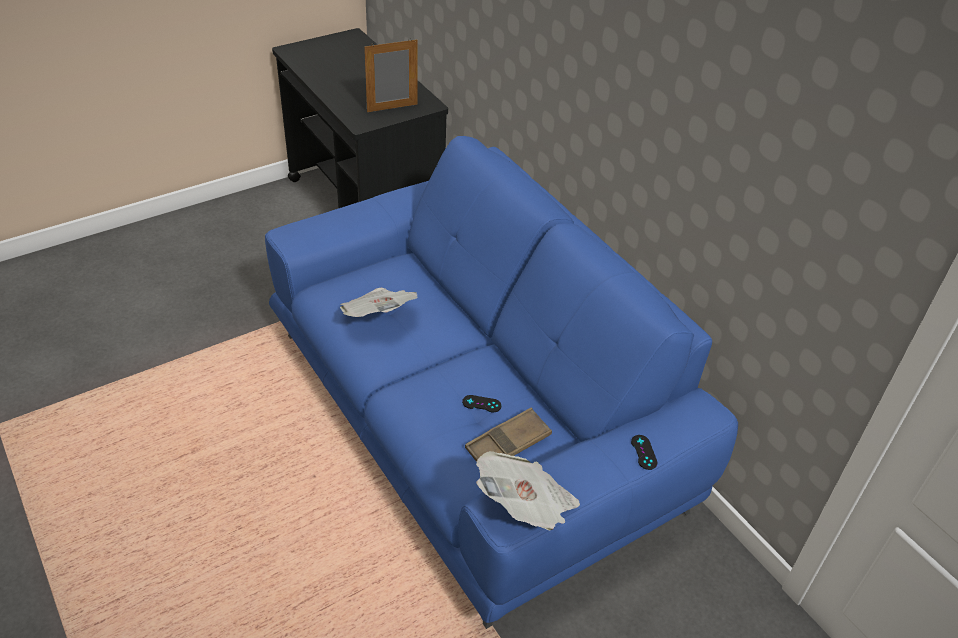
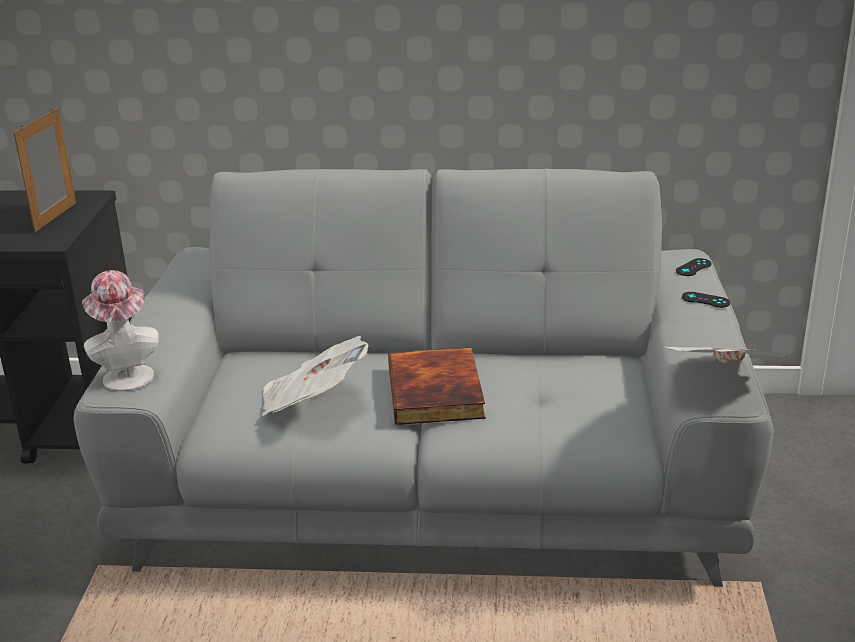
camera: 50 degrees left, 15 degrees down
blue sofa [265,136,738,629] -> grey sofa [73,169,774,587]
black game controller [462,395,501,412] -> black game controller moved to [676,258,712,276]
brown tray [465,407,552,462] -> none
none -> hat [82,270,159,391]
none -> book [388,347,486,425]

